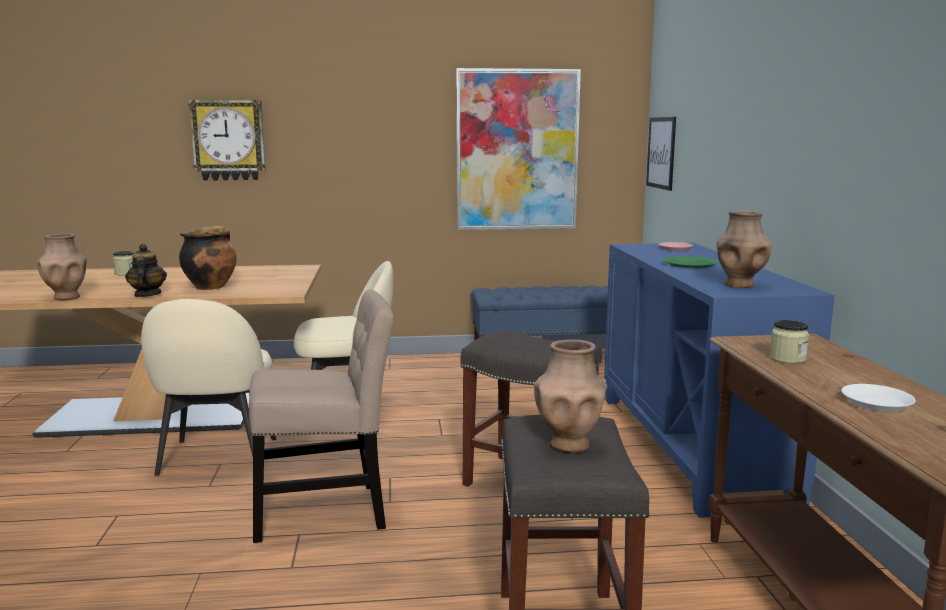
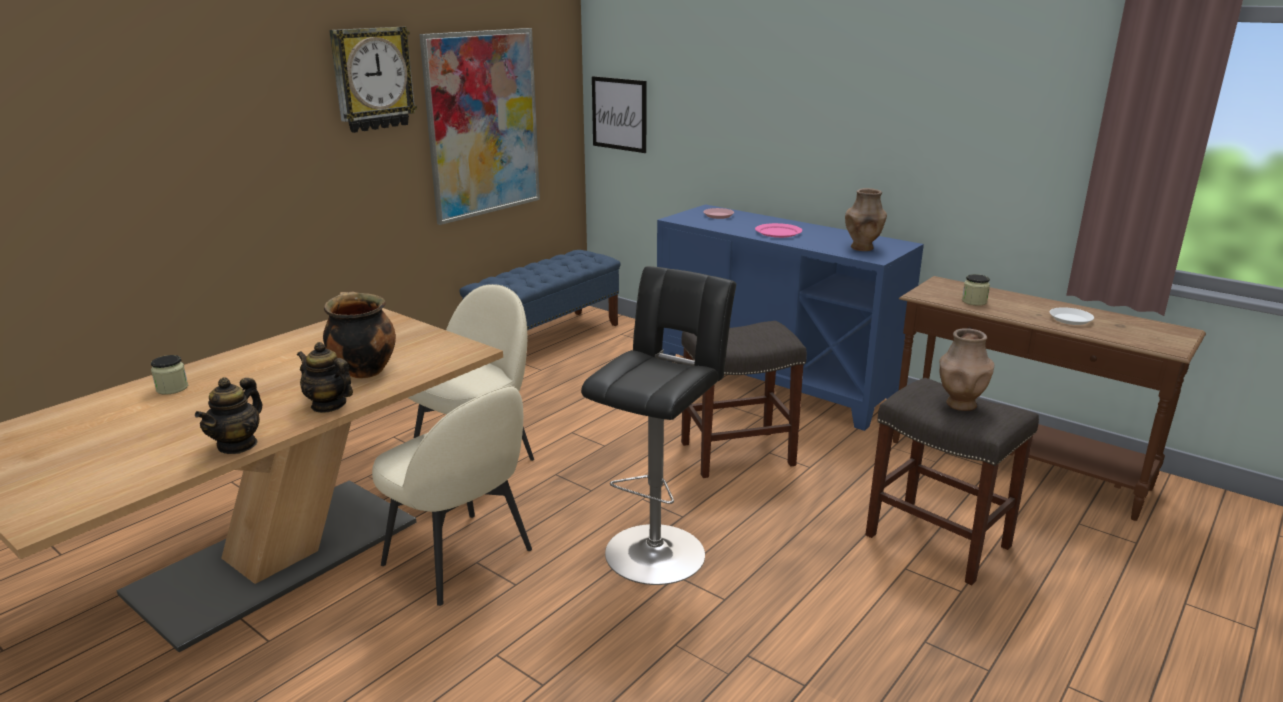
camera: 45 degrees left, 10 degrees up
brown vase [37,234,87,300] -> teapot [195,377,263,454]
wall clock [188,100,266,180] -> wall clock moved to [329,27,417,133]
beige chair [249,290,394,543] -> black stool [581,266,736,585]
green plate [663,256,719,268] -> pink plate [755,223,802,238]

